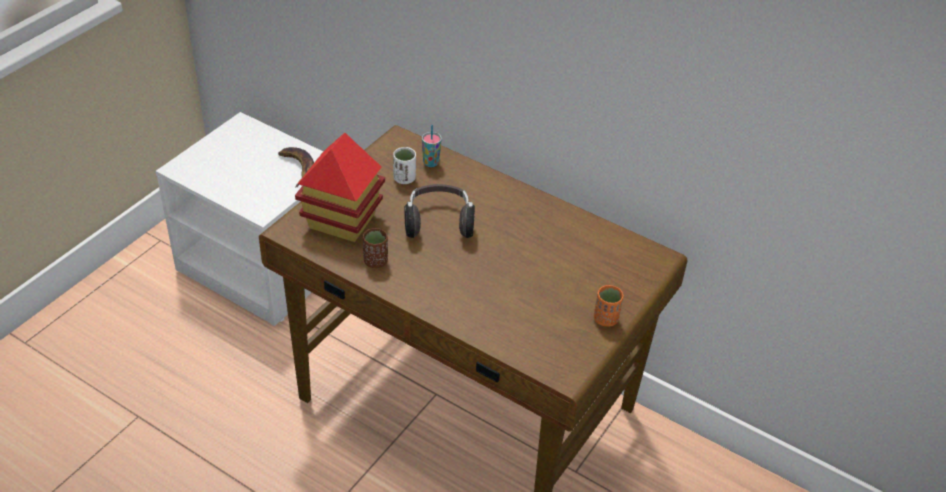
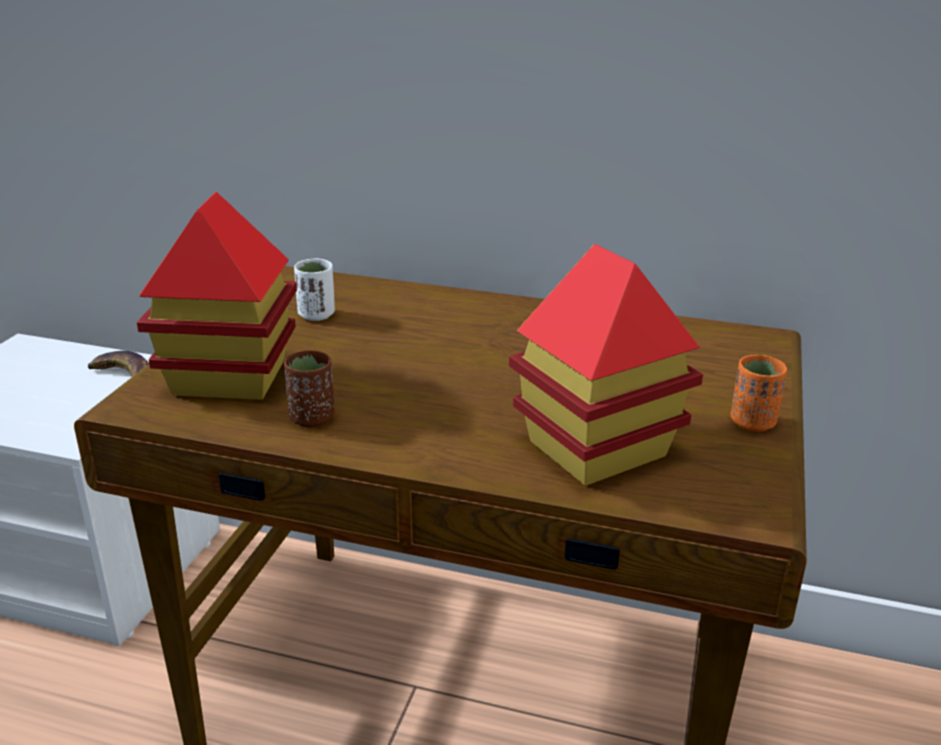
camera: 15 degrees left, 15 degrees down
headphones [404,184,475,238] -> none
cup [422,125,442,167] -> none
none -> toy house [509,244,703,486]

